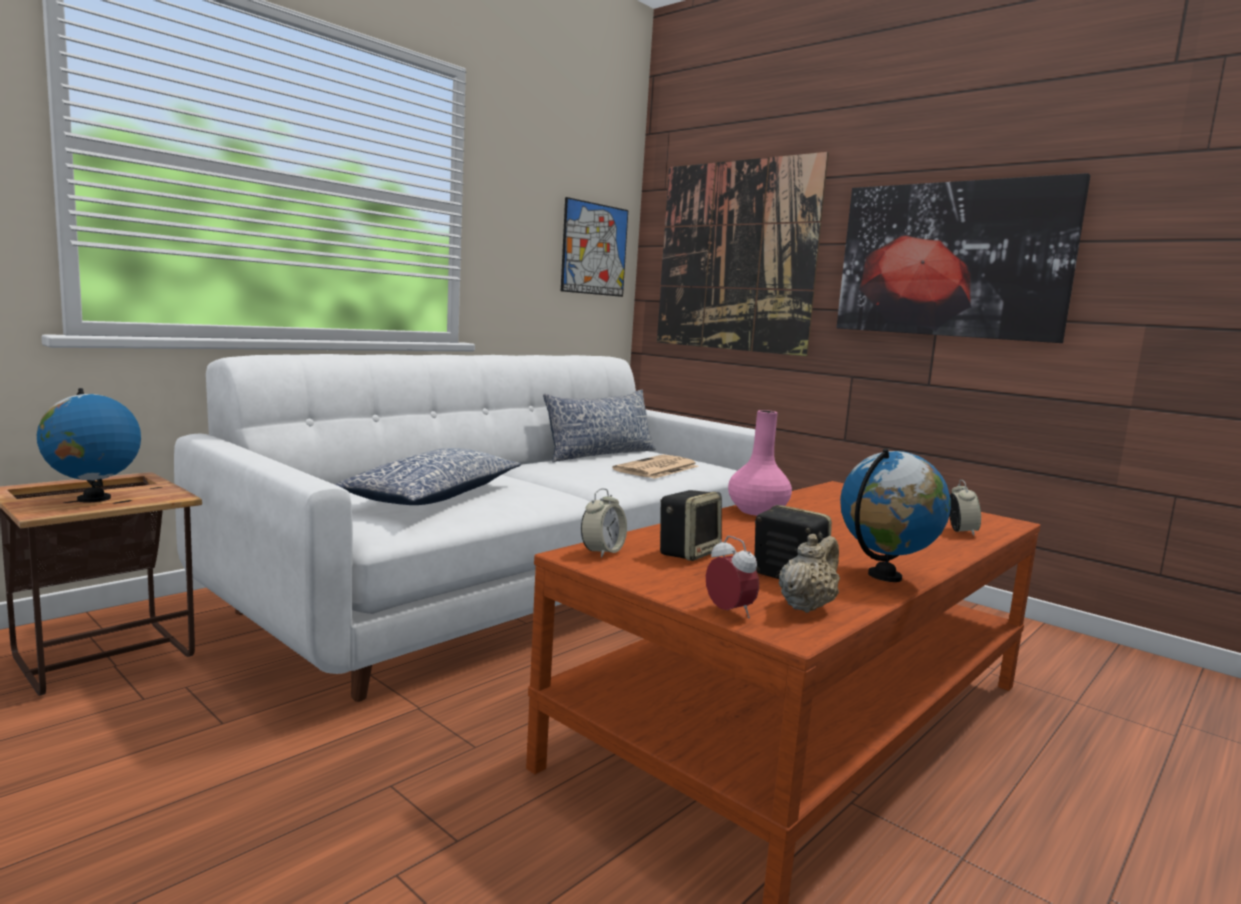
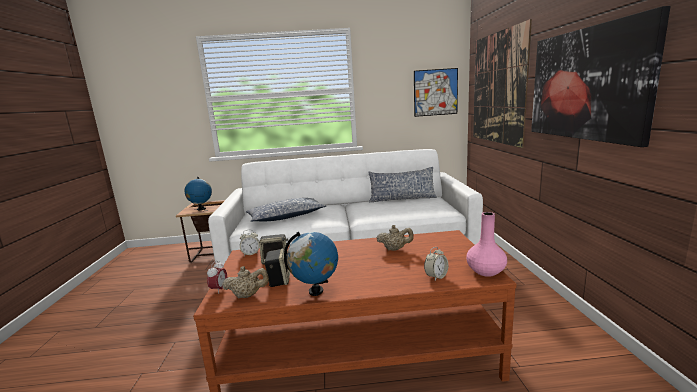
camera: 45 degrees right, 5 degrees up
newspaper [612,454,699,479] -> none
pink vase [728,410,792,516] -> pink vase moved to [466,212,507,277]
none -> beige teapot [376,225,414,251]

